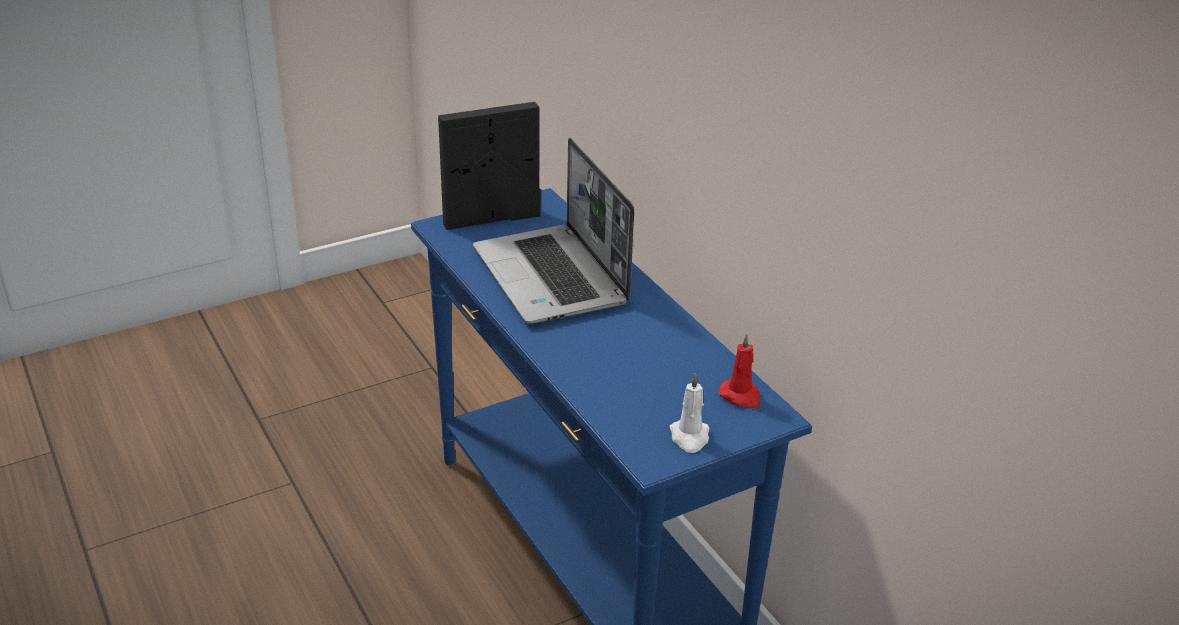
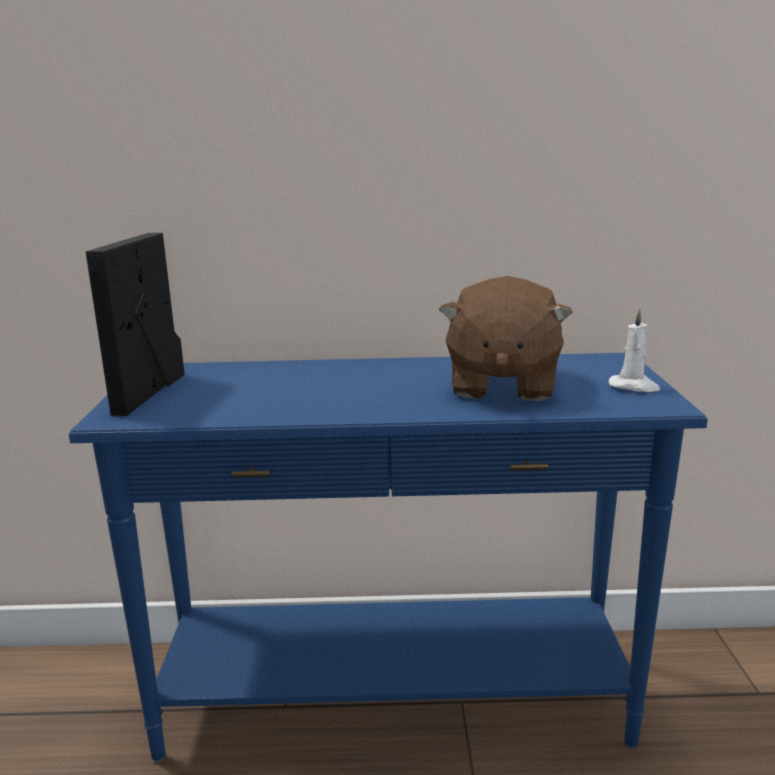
camera: 60 degrees left, 15 degrees down
laptop [473,138,634,324] -> none
red candle [718,334,760,409] -> none
none -> brown plush toy [439,276,573,401]

